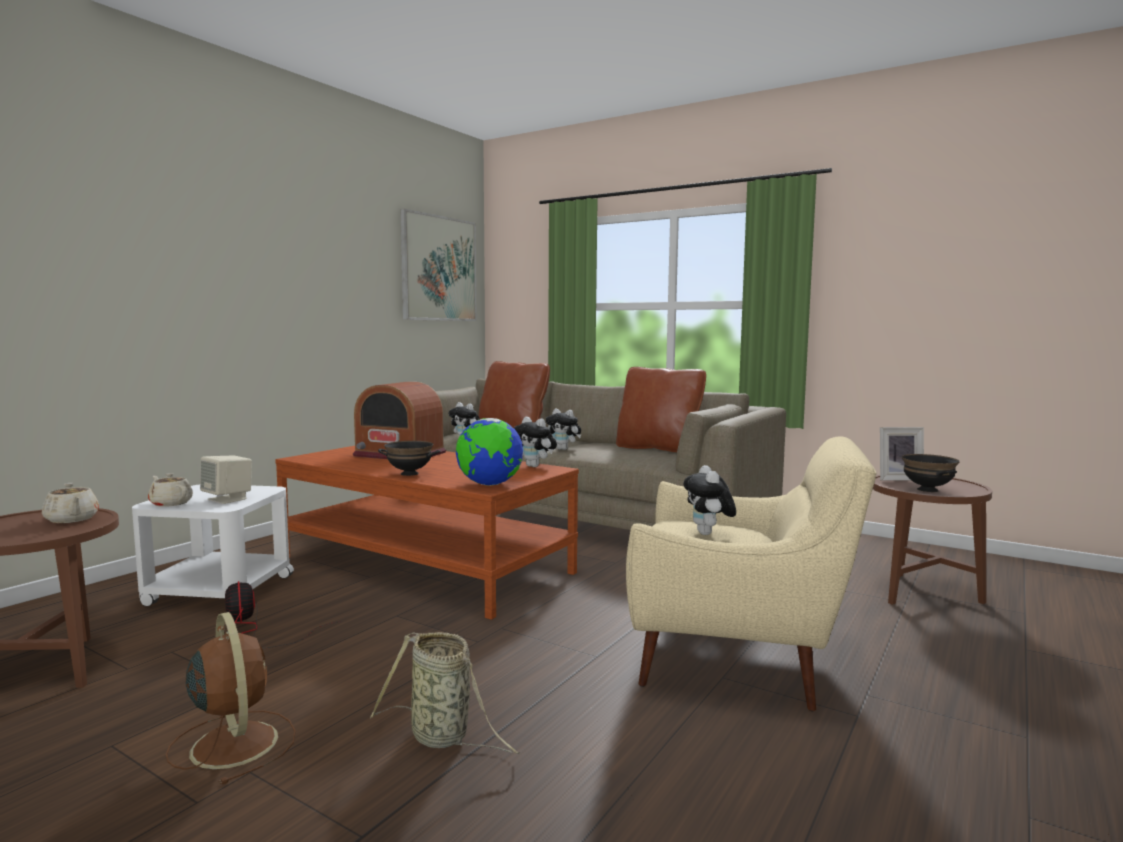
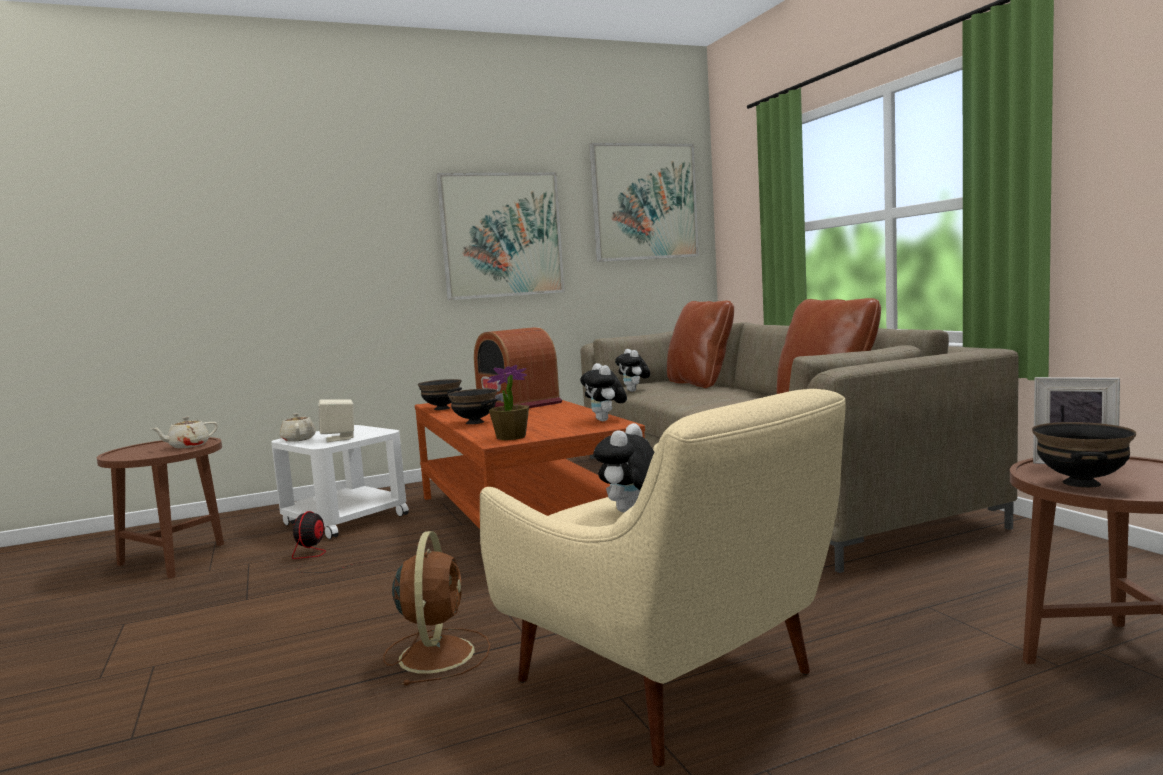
camera: 35 degrees right, 0 degrees up
beige teapot [42,483,99,523] -> beige teapot turned 60 degrees clockwise [150,417,218,448]
brown fan [166,612,296,785] -> brown fan moved to [383,531,490,686]
basket [370,632,520,754] -> none
globe [456,418,523,485] -> potted plant [487,365,529,440]
plush toy [546,409,581,450] -> none
none -> black bowl [418,379,462,410]
none -> picture [436,172,565,300]

